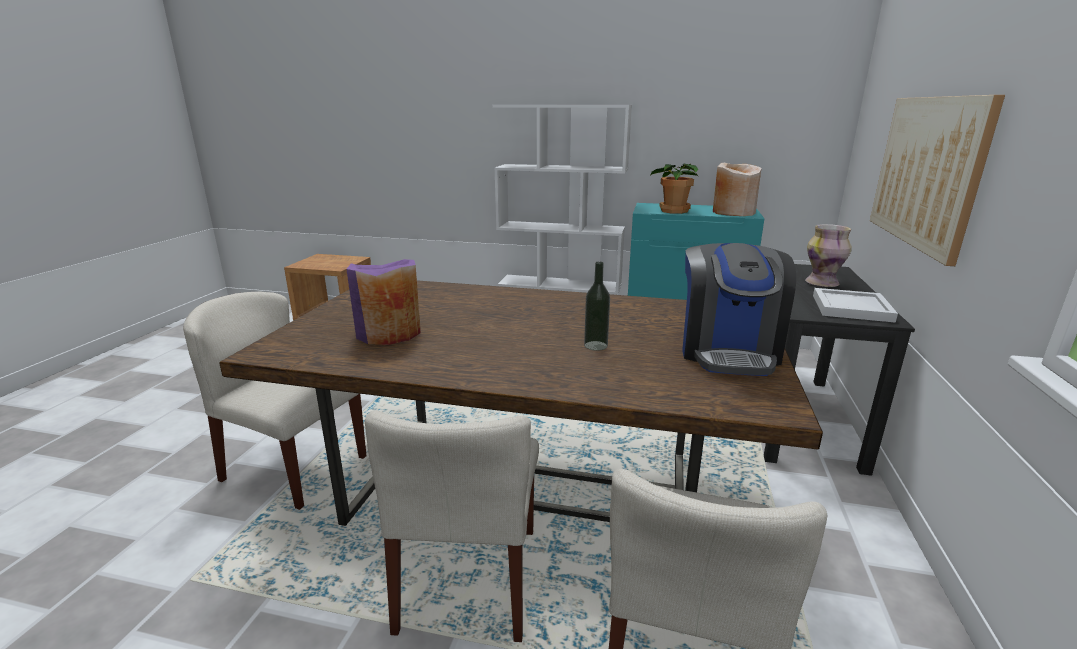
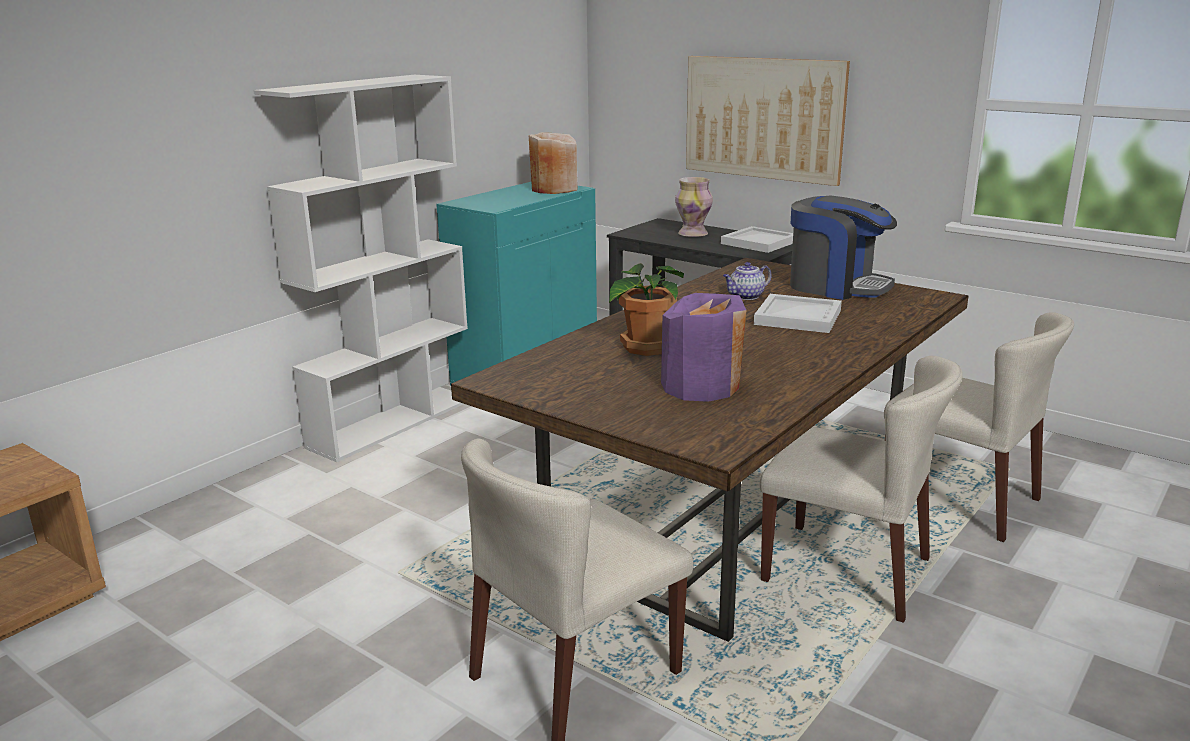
camera: 65 degrees left, 0 degrees up
bottle [584,262,610,351] -> white tray [754,294,842,333]
potted plant [650,163,699,214] -> potted plant moved to [609,263,684,356]
none -> teapot [723,262,772,300]

